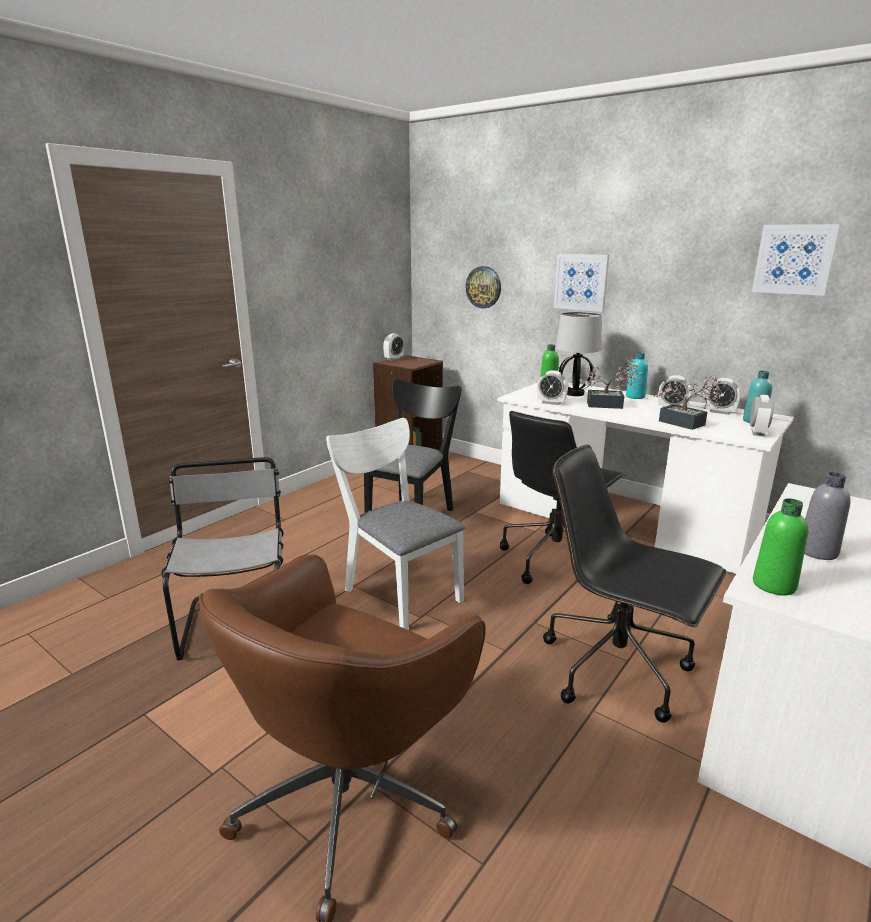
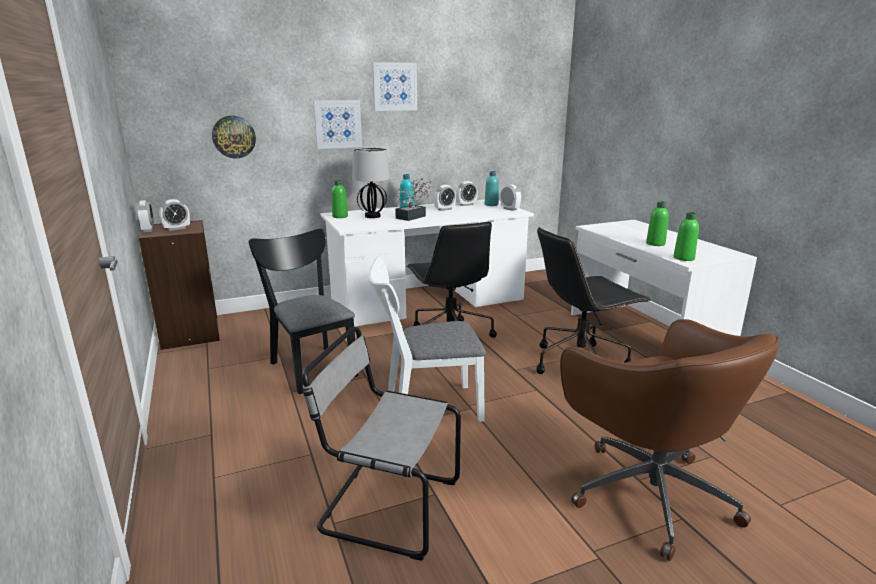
camera: 60 degrees left, 0 degrees up
alarm clock [537,370,568,405] -> alarm clock moved to [159,199,190,231]
potted plant [654,375,727,430] -> none
picture [752,224,840,296] -> picture moved to [372,62,417,111]
grey bottle [804,472,851,560] -> green bottle [646,201,669,246]

